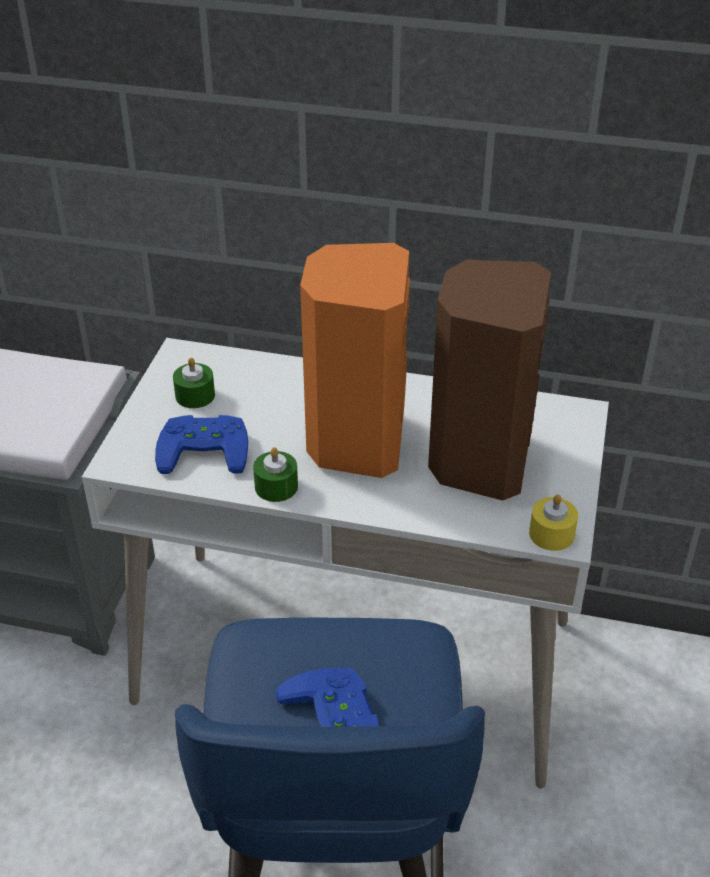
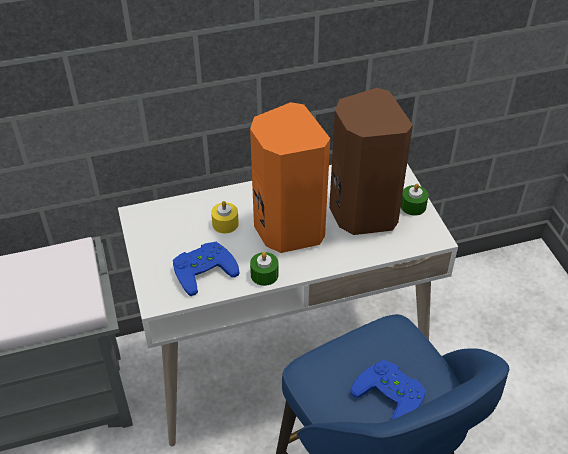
camera: 30 degrees left, 5 degrees up
green candle [173,357,215,408] -> green candle moved to [401,184,429,216]
yellow candle [529,494,578,551] -> yellow candle moved to [211,201,239,233]

